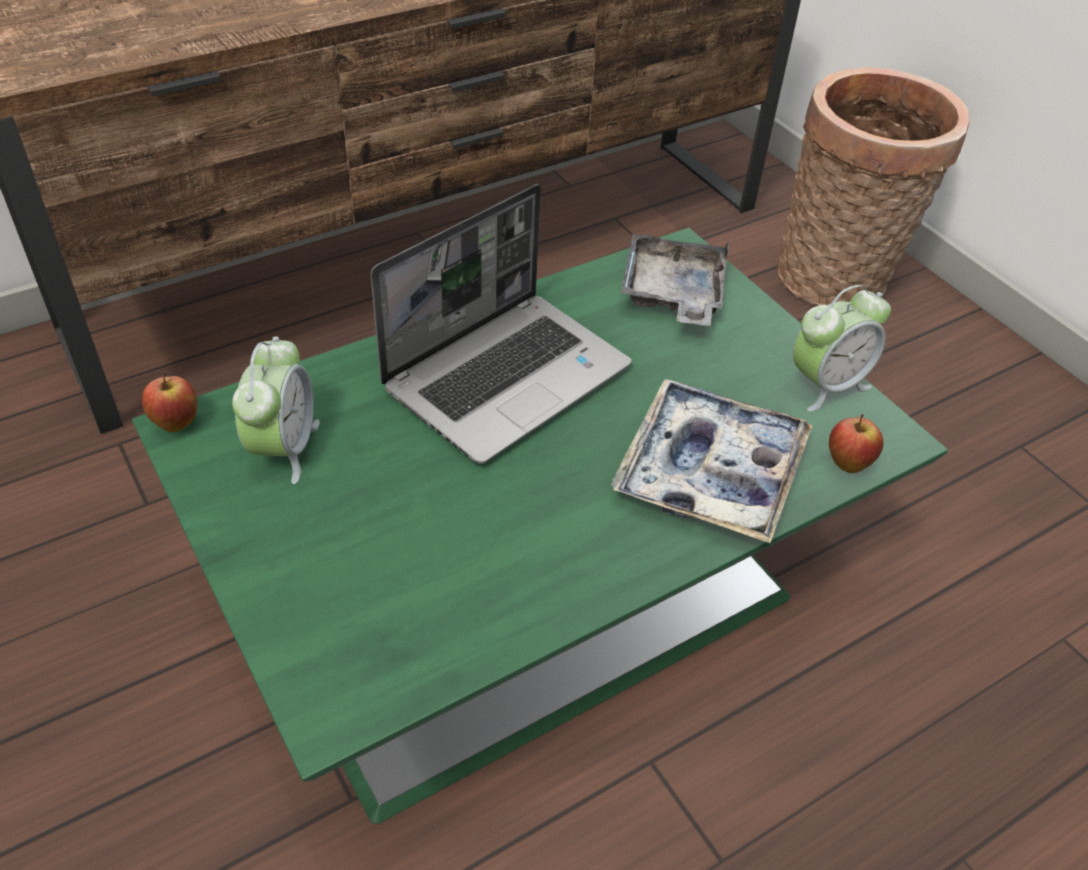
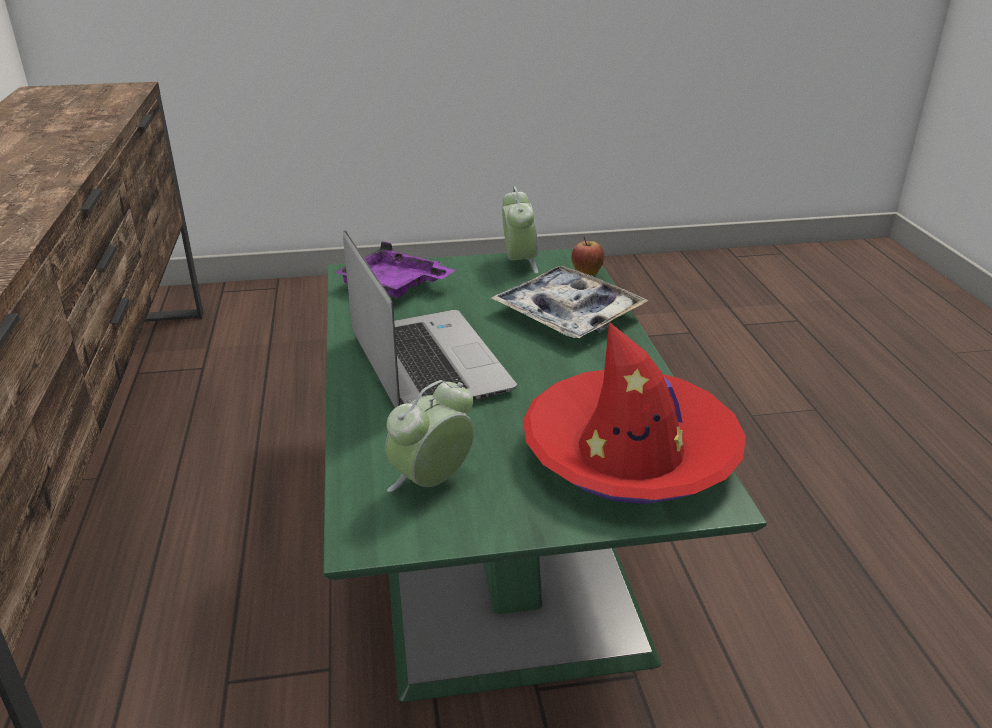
camera: 65 degrees left, 15 degrees down
apple [142,372,197,432] -> none
alarm clock [232,336,320,484] -> alarm clock turned 75 degrees counterclockwise [385,380,474,492]
grey tray [621,233,729,326] -> purple tray [334,242,455,298]
basket [778,67,970,306] -> none
none -> red hat [523,322,746,504]

